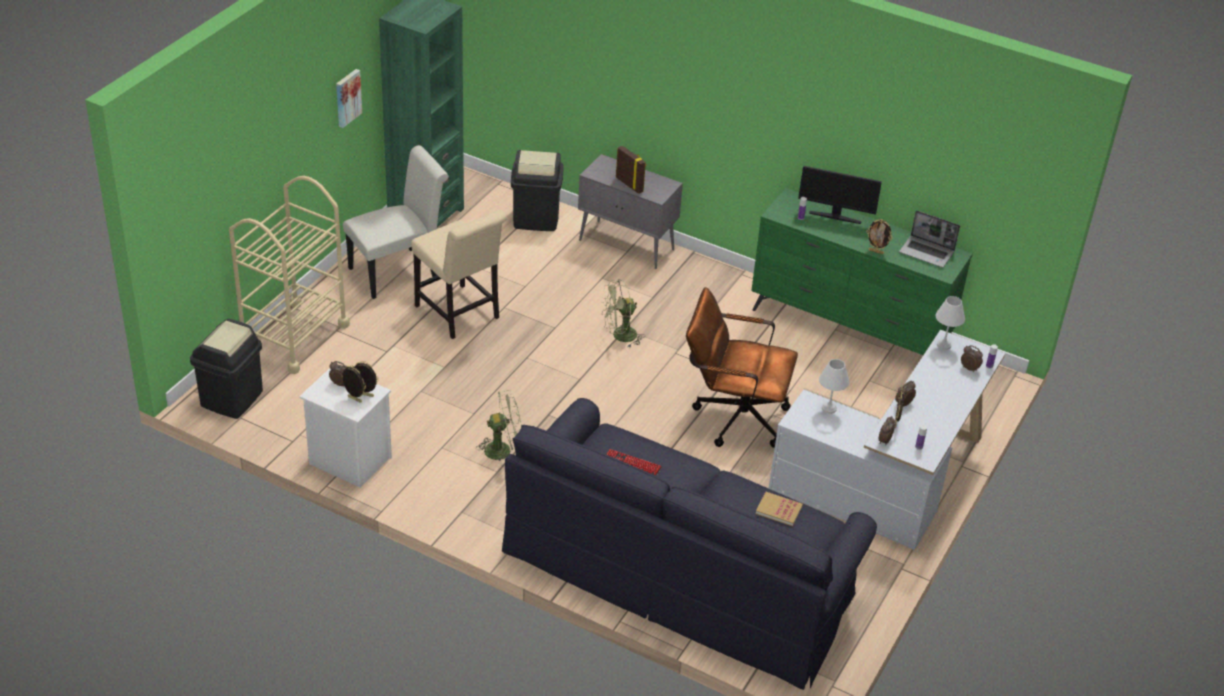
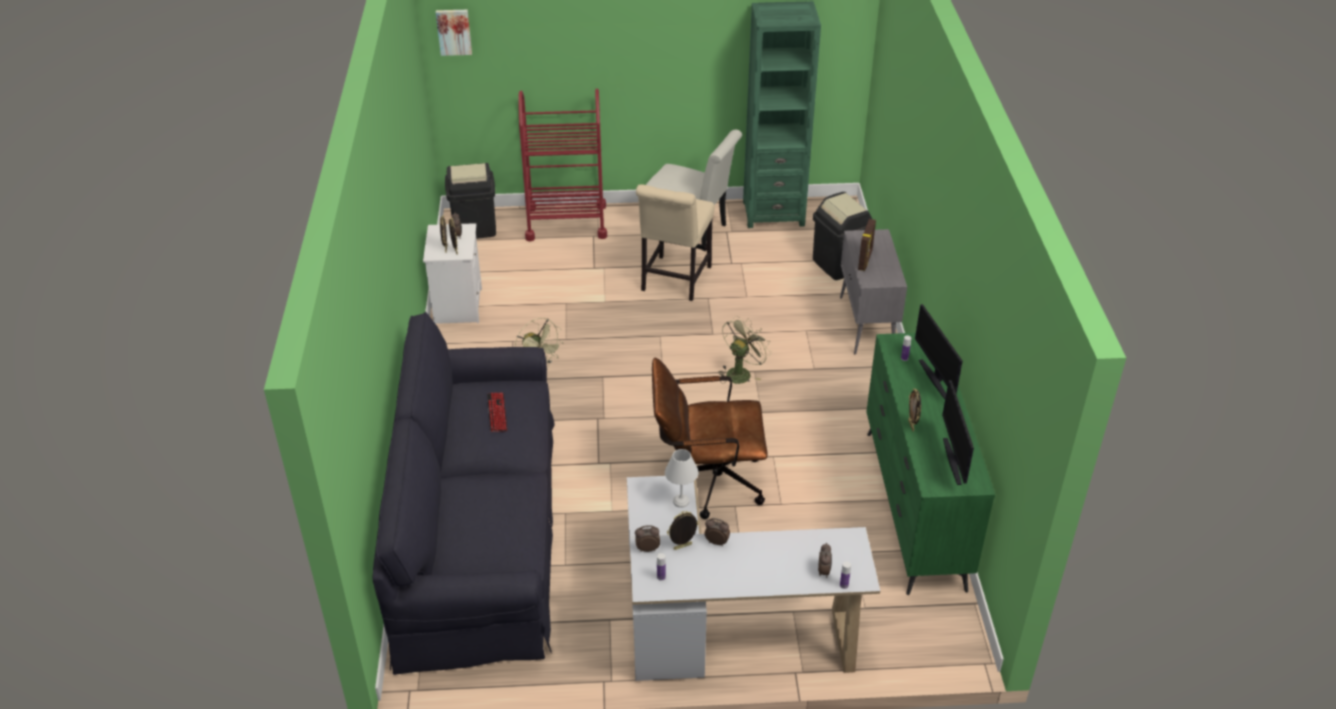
camera: 60 degrees right, 0 degrees up
beige cart [229,176,350,374] -> red cart [518,89,607,241]
picture [336,69,362,128] -> picture moved to [436,10,472,56]
green fan [601,280,645,348] -> green fan turned 90 degrees clockwise [718,316,771,384]
brown office chair [686,287,798,448] -> brown office chair turned 75 degrees counterclockwise [652,358,768,519]
book [756,492,803,526] -> none
laptop [899,210,960,268] -> monitor [942,380,974,485]
white table lamp [936,296,965,350] -> none

